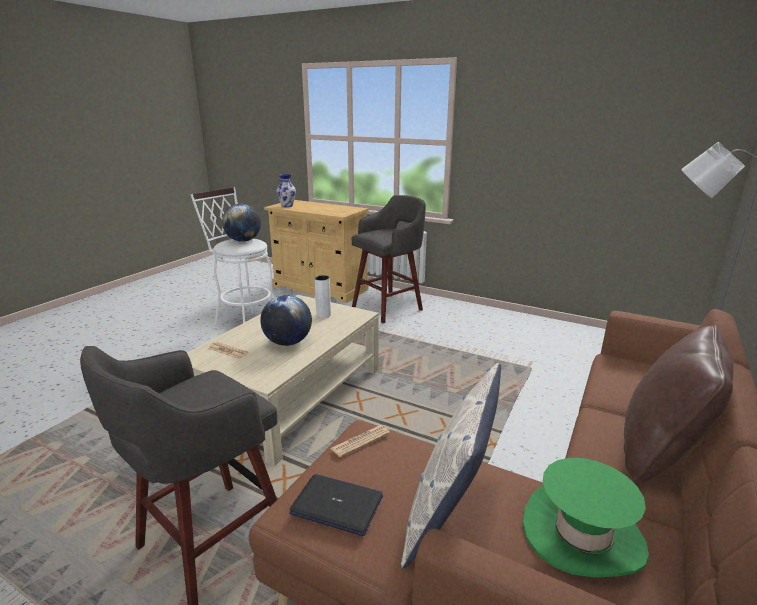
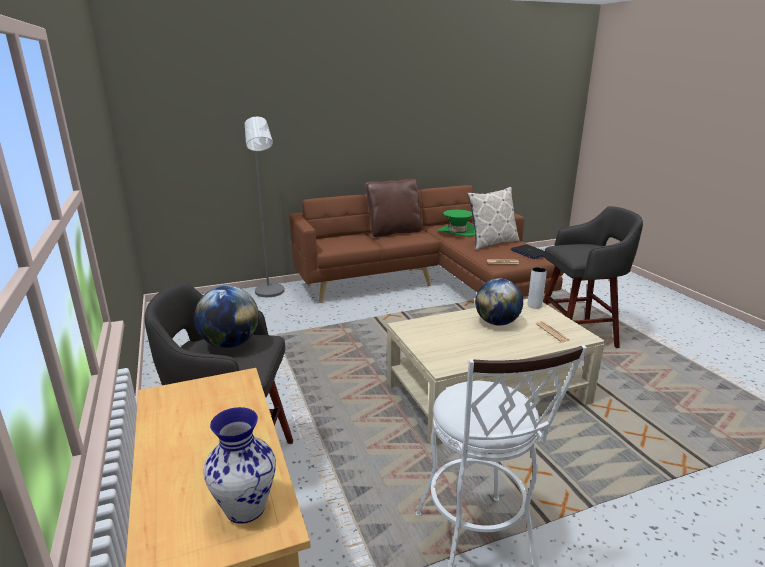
camera: 140 degrees left, 0 degrees up
globe [222,204,261,242] -> globe moved to [194,286,259,348]
white vase [314,275,331,318] -> white vase moved to [527,267,547,309]

